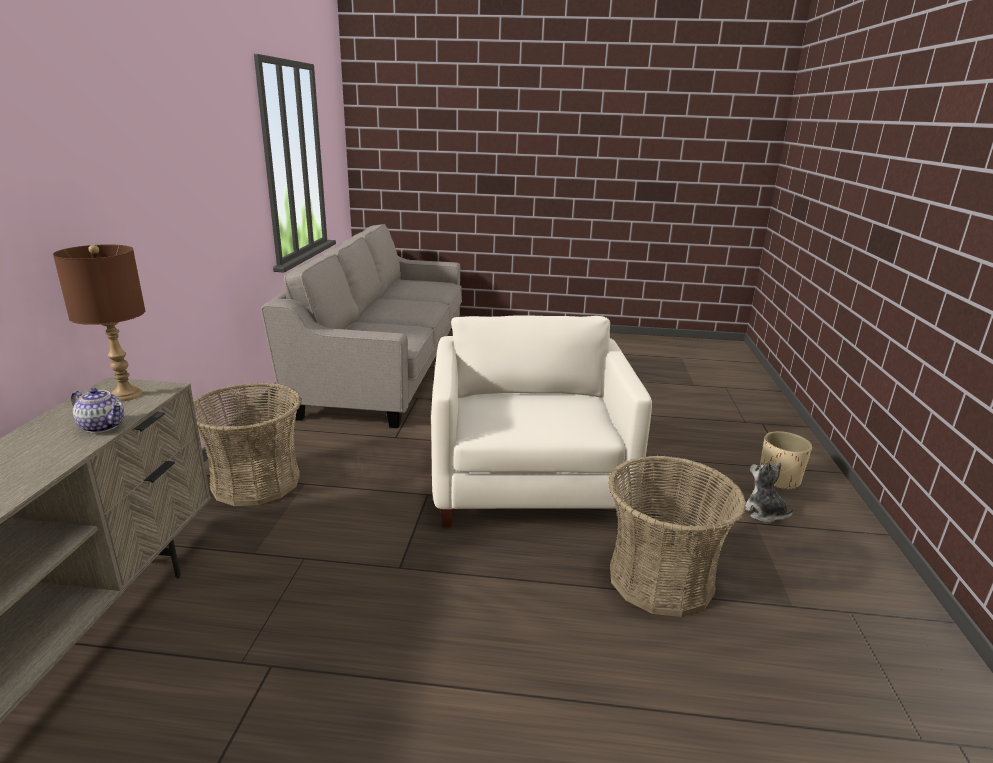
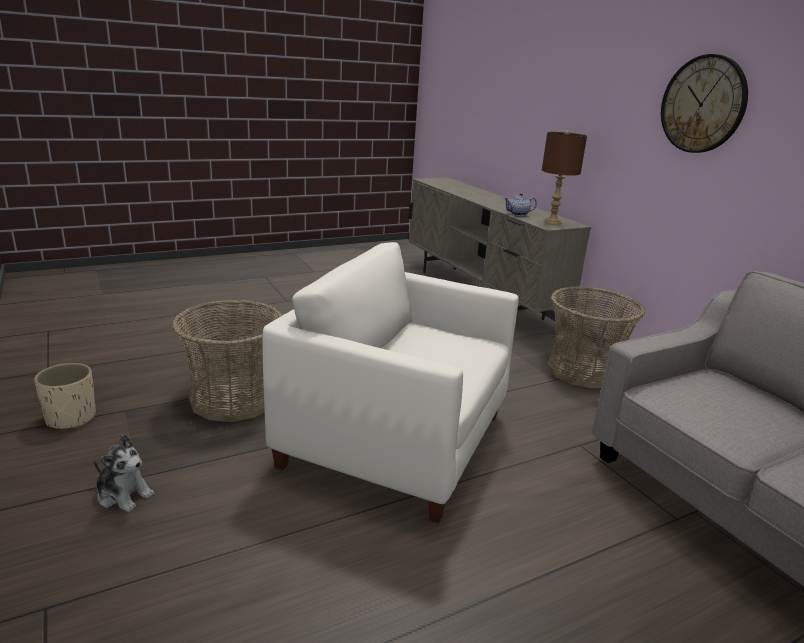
camera: 145 degrees right, 0 degrees up
white armchair [431,315,652,527] -> white armchair turned 150 degrees clockwise [262,242,519,523]
beige planter [760,431,812,491] -> beige planter moved to [34,363,96,429]
none -> wall clock [661,54,748,153]

